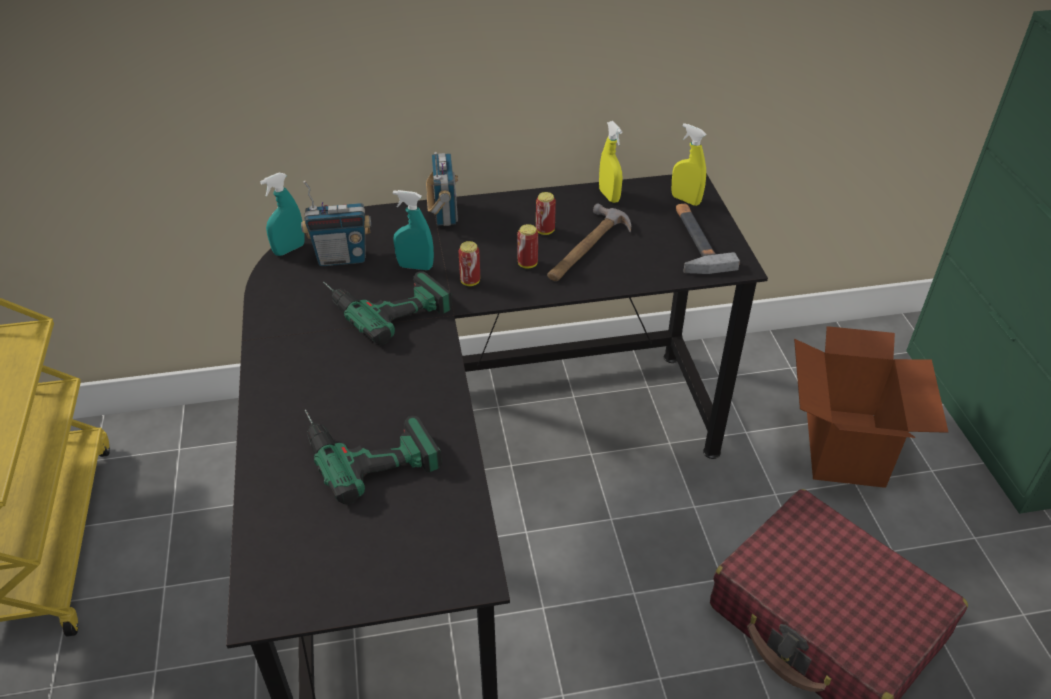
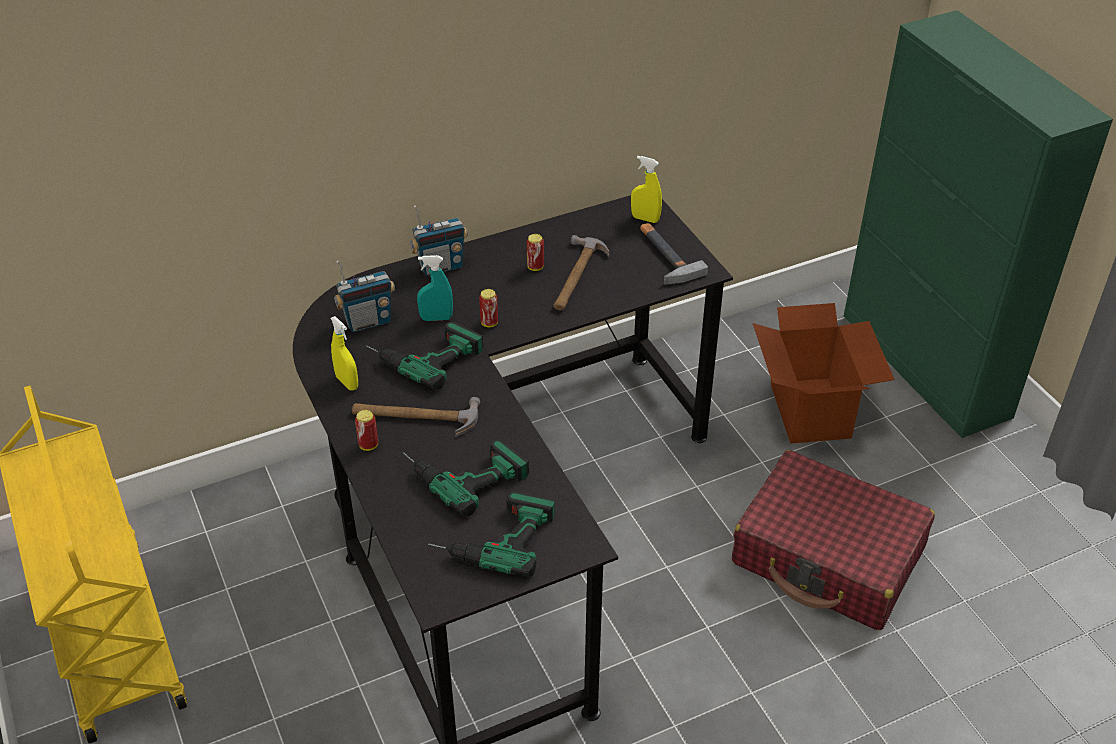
camera: 15 degrees left, 0 degrees up
turquoise spray bottle [260,173,305,256] -> none
radio [426,152,458,226] -> radio turned 90 degrees clockwise [410,206,468,276]
can [517,224,538,269] -> can moved to [355,410,378,451]
yellow spray bottle [599,121,622,203] -> yellow spray bottle moved to [331,316,358,390]
none -> hammer [352,397,480,437]
none -> power drill [428,491,555,577]

